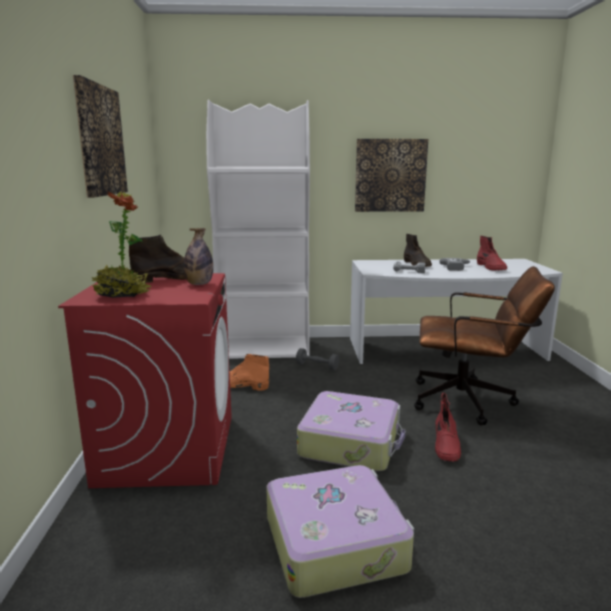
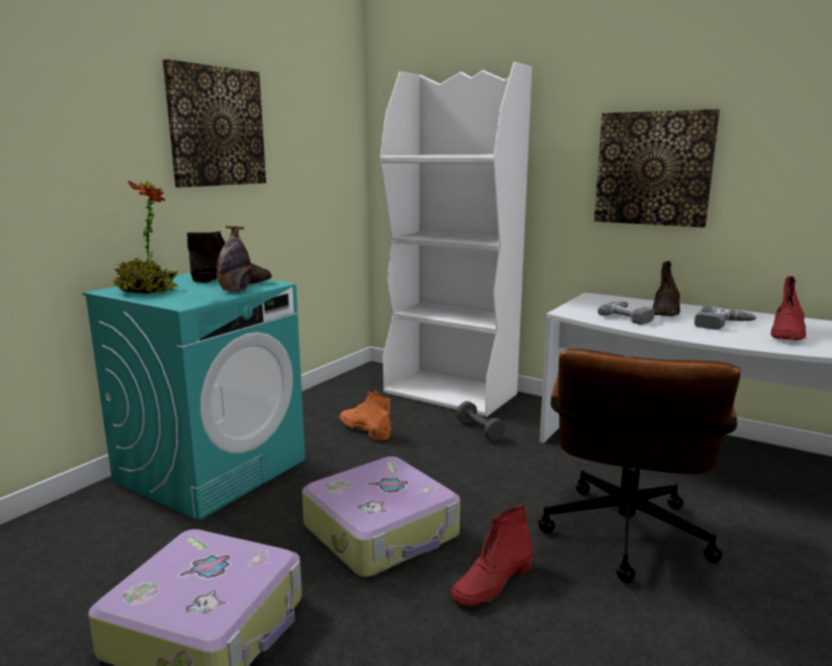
camera: 35 degrees right, 0 degrees up
red washing machine [58,273,232,488] -> turquoise washing machine [83,273,305,520]
brown office chair [414,266,555,426] -> brown office chair turned 60 degrees clockwise [538,349,740,583]

